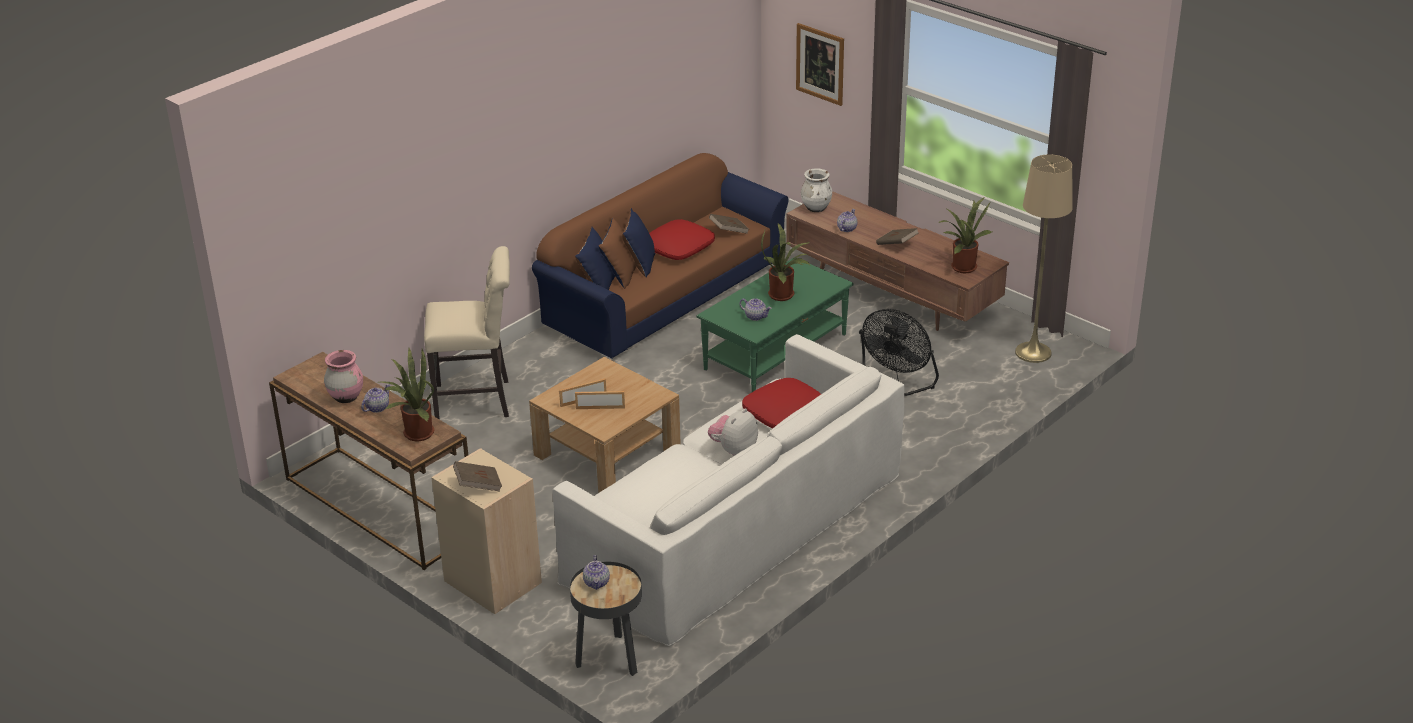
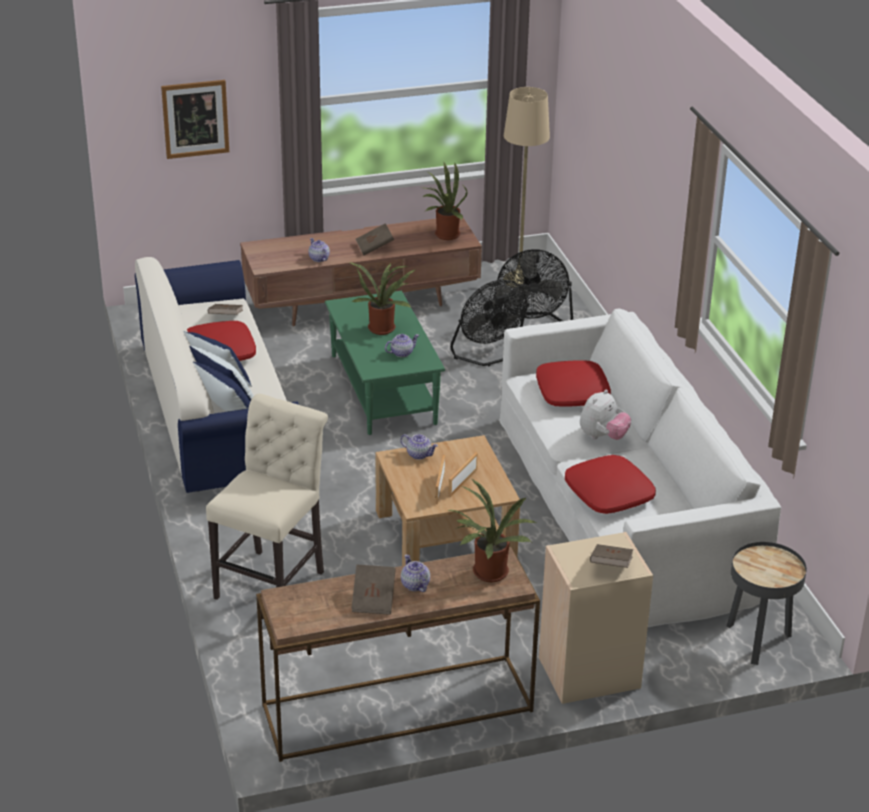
camera: 60 degrees left, 0 degrees up
pink vase [324,350,363,403] -> brown book [351,564,396,615]
brown sofa [532,153,789,359] -> white sofa [135,257,299,493]
teapot [583,555,610,590] -> teapot moved to [400,434,438,460]
plush toy [708,408,758,456] -> plush toy turned 120 degrees counterclockwise [580,390,631,440]
white vase [801,168,832,212] -> none
none -> black fan [493,249,573,329]
none -> red pillow [565,455,656,514]

